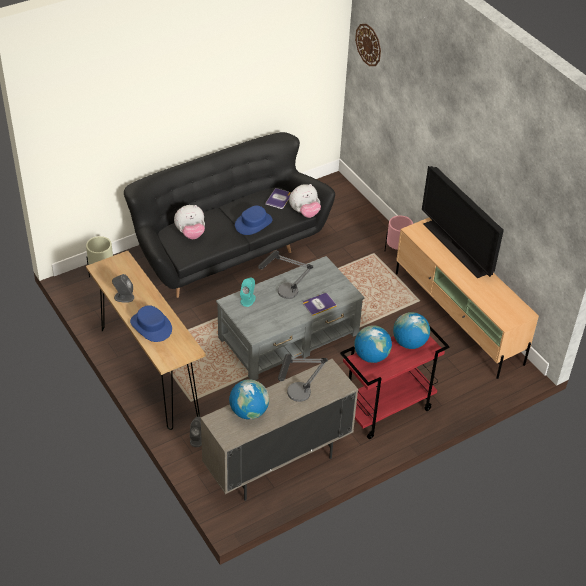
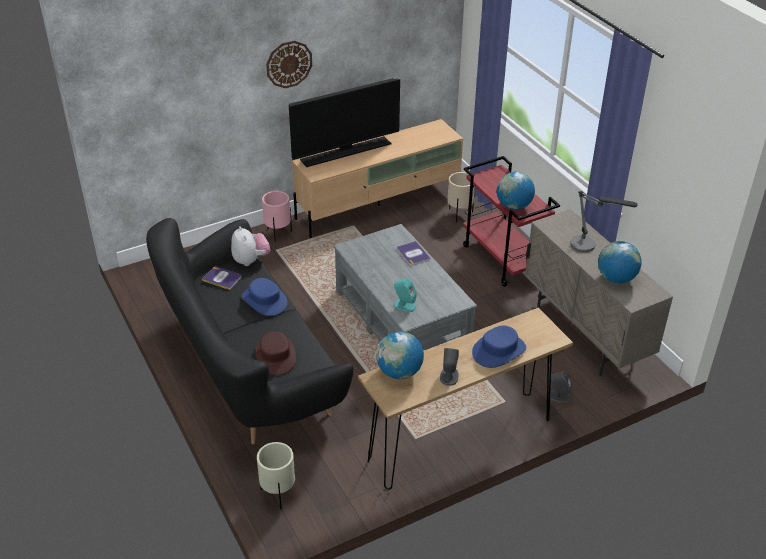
camera: 85 degrees left, 5 degrees down
plush toy [174,205,205,239] -> brown hat [255,331,296,375]
table lamp [258,250,313,299] -> none
wall clock [355,24,381,66] -> wall clock moved to [266,41,312,88]
globe [393,312,430,349] -> globe moved to [376,332,424,379]
none -> beige planter [447,172,475,223]

